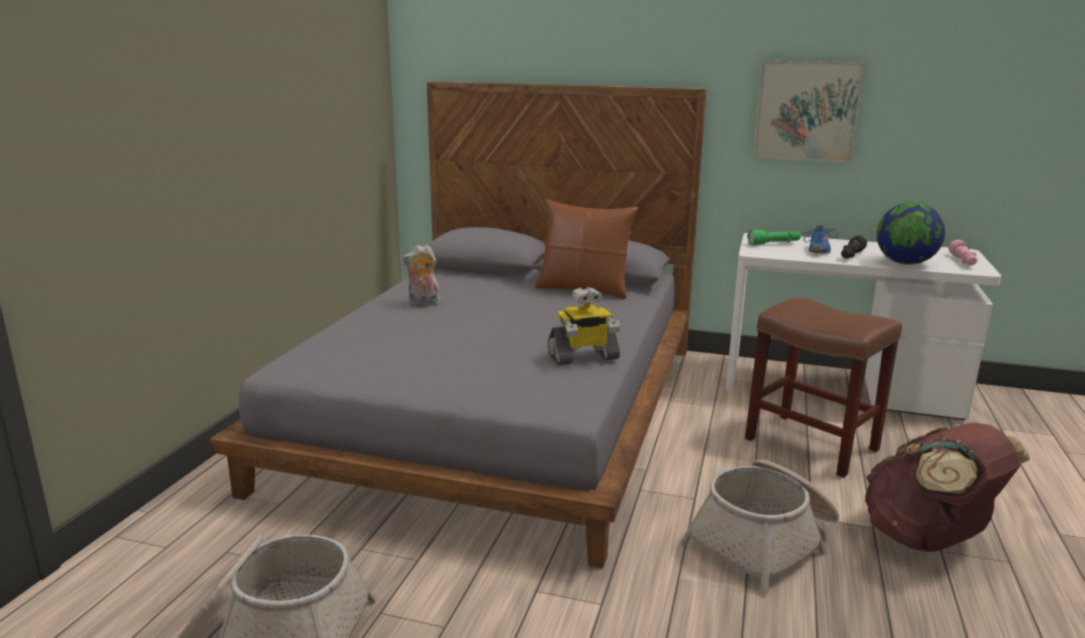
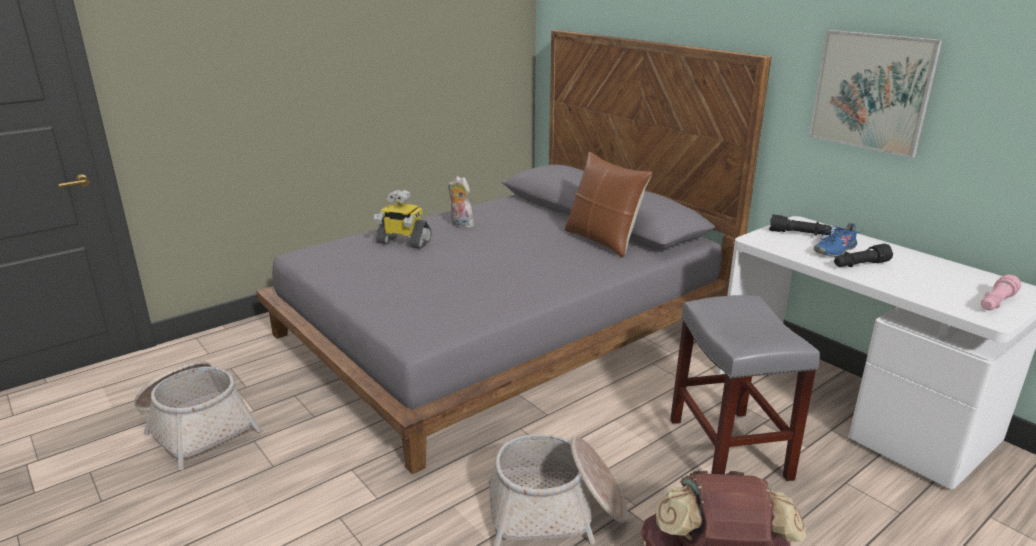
camera: 35 degrees right, 5 degrees up
toy robot [548,287,620,365] -> toy robot moved to [374,189,432,249]
brown stool [745,297,902,478] -> grey stool [670,295,820,481]
green flashlight [747,230,801,245] -> black flashlight [769,214,832,236]
globe [877,202,945,265] -> none

